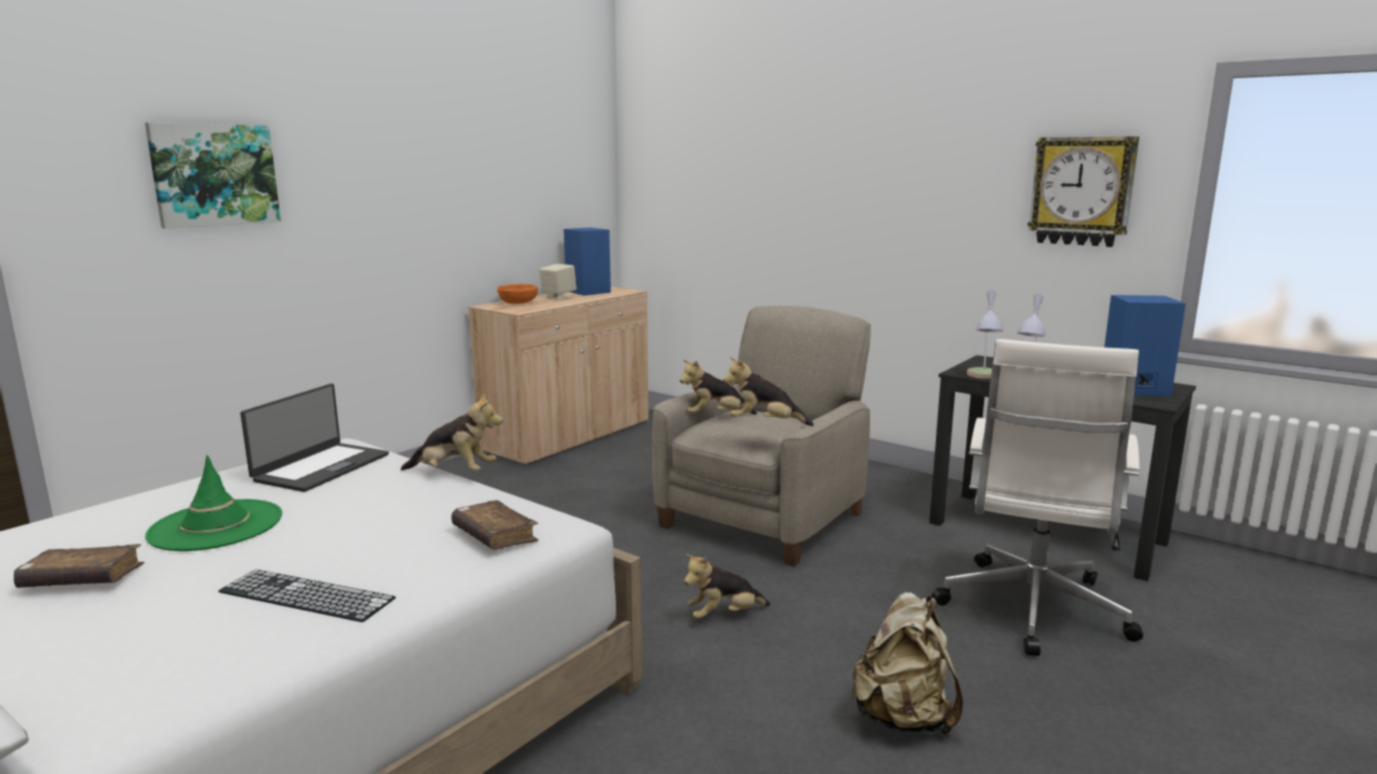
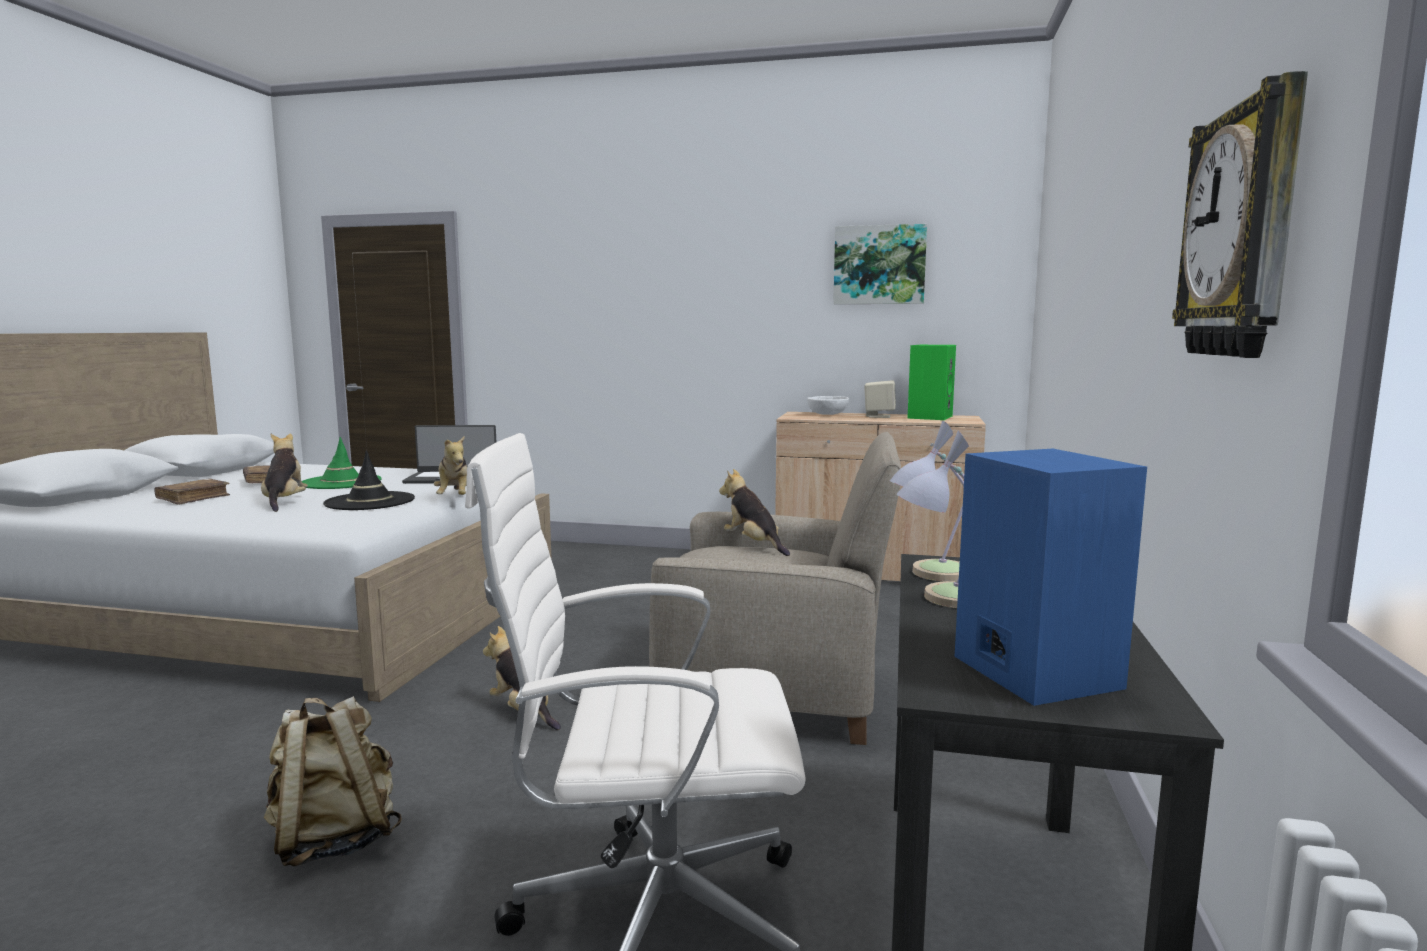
camera: 65 degrees right, 5 degrees down
picture [145,122,281,229] -> picture moved to [833,224,927,304]
keyboard [218,569,396,622] -> none
brown book [451,500,539,550] -> brown book moved to [154,479,230,505]
orange bowl [497,284,538,304] -> white bowl [807,396,849,415]
blue speaker [564,227,611,296] -> green speaker [907,345,956,420]
plush toy [723,357,814,426] -> plush toy moved to [261,433,308,512]
none -> black hat [323,450,415,510]

